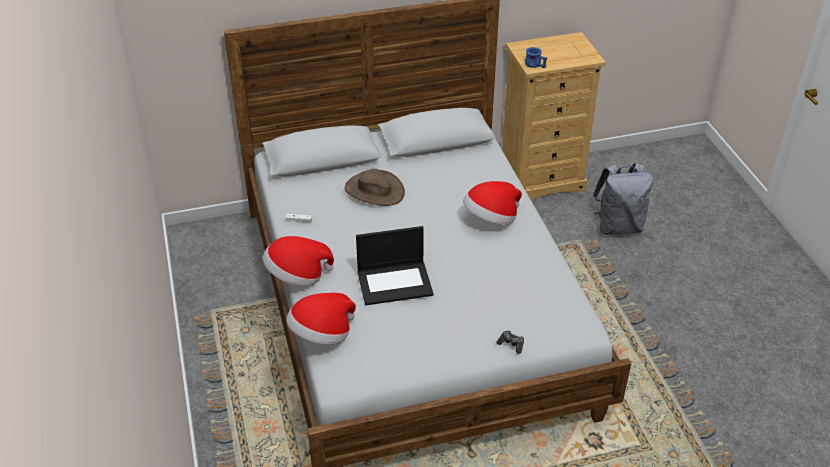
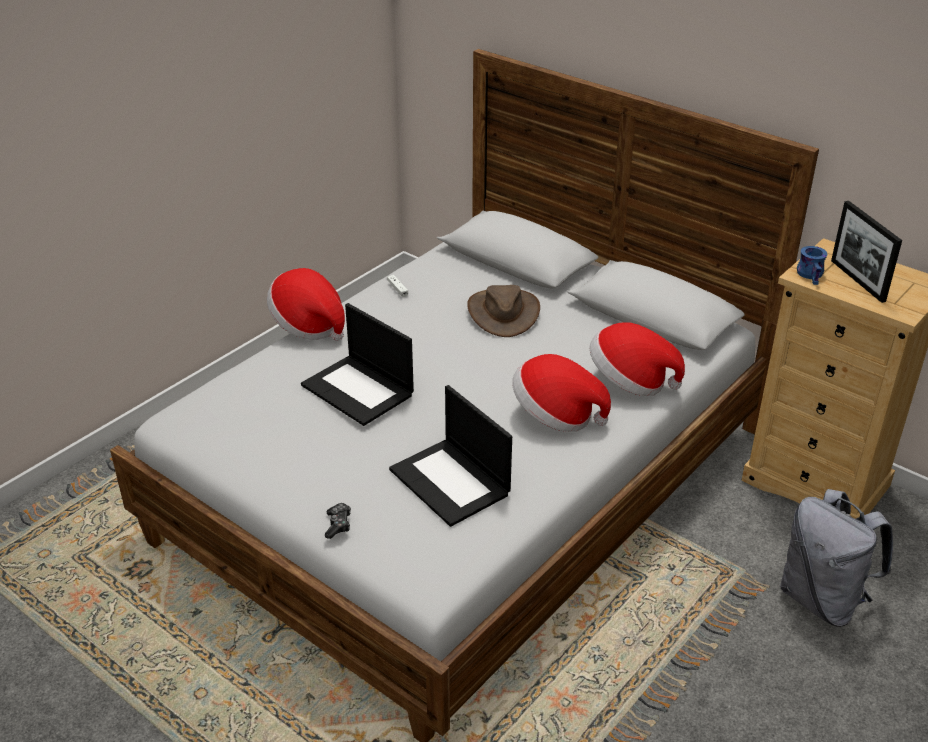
camera: 55 degrees right, 5 degrees down
hat [286,293,356,345] -> hat moved to [590,322,685,396]
none -> laptop [389,385,512,527]
none -> picture frame [831,201,902,303]

